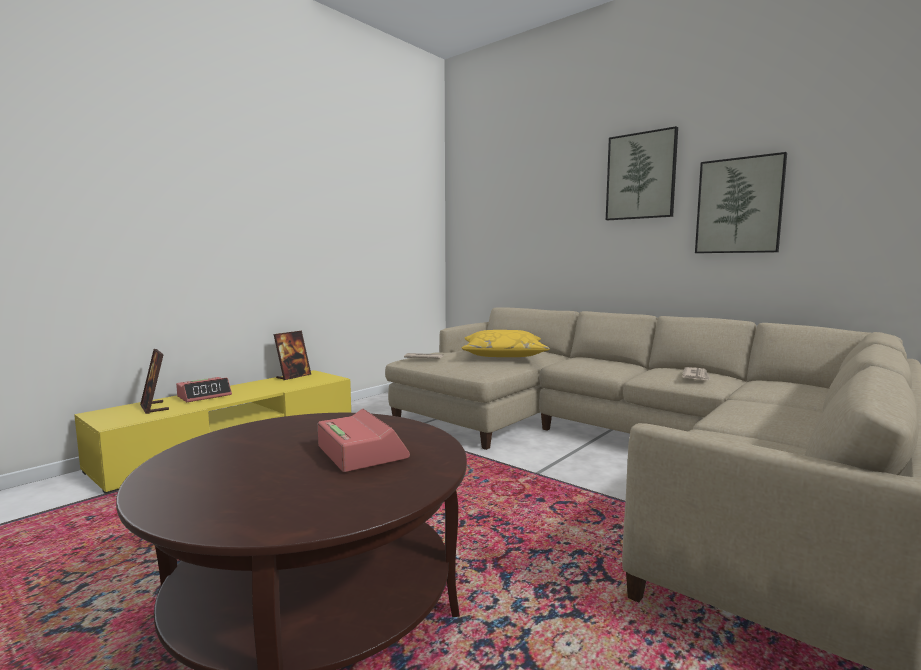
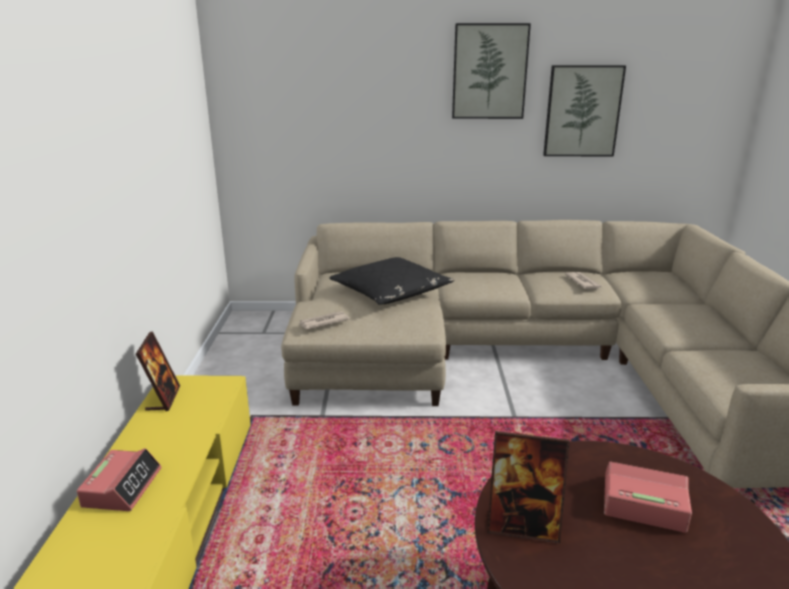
camera: 40 degrees left, 15 degrees up
picture frame [140,349,169,414] -> picture frame moved to [487,431,570,544]
yellow pillow [462,330,550,357] -> black pillow [329,257,454,305]

